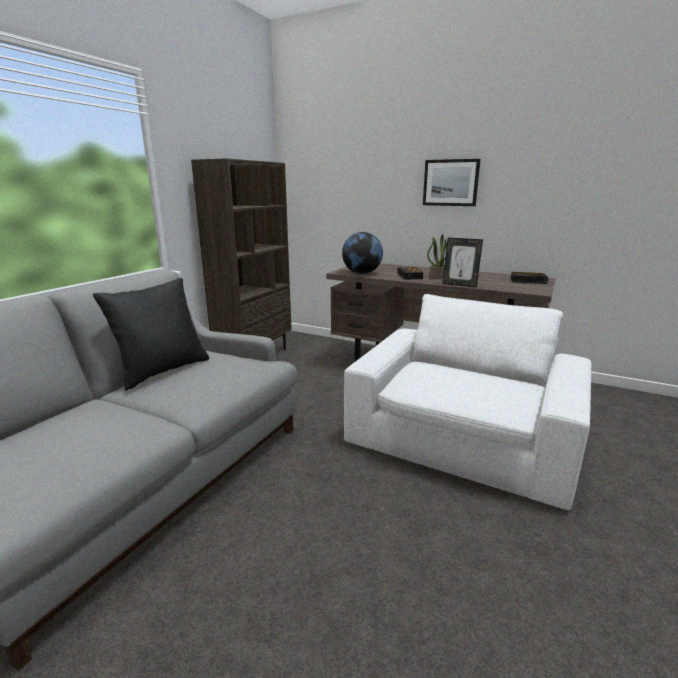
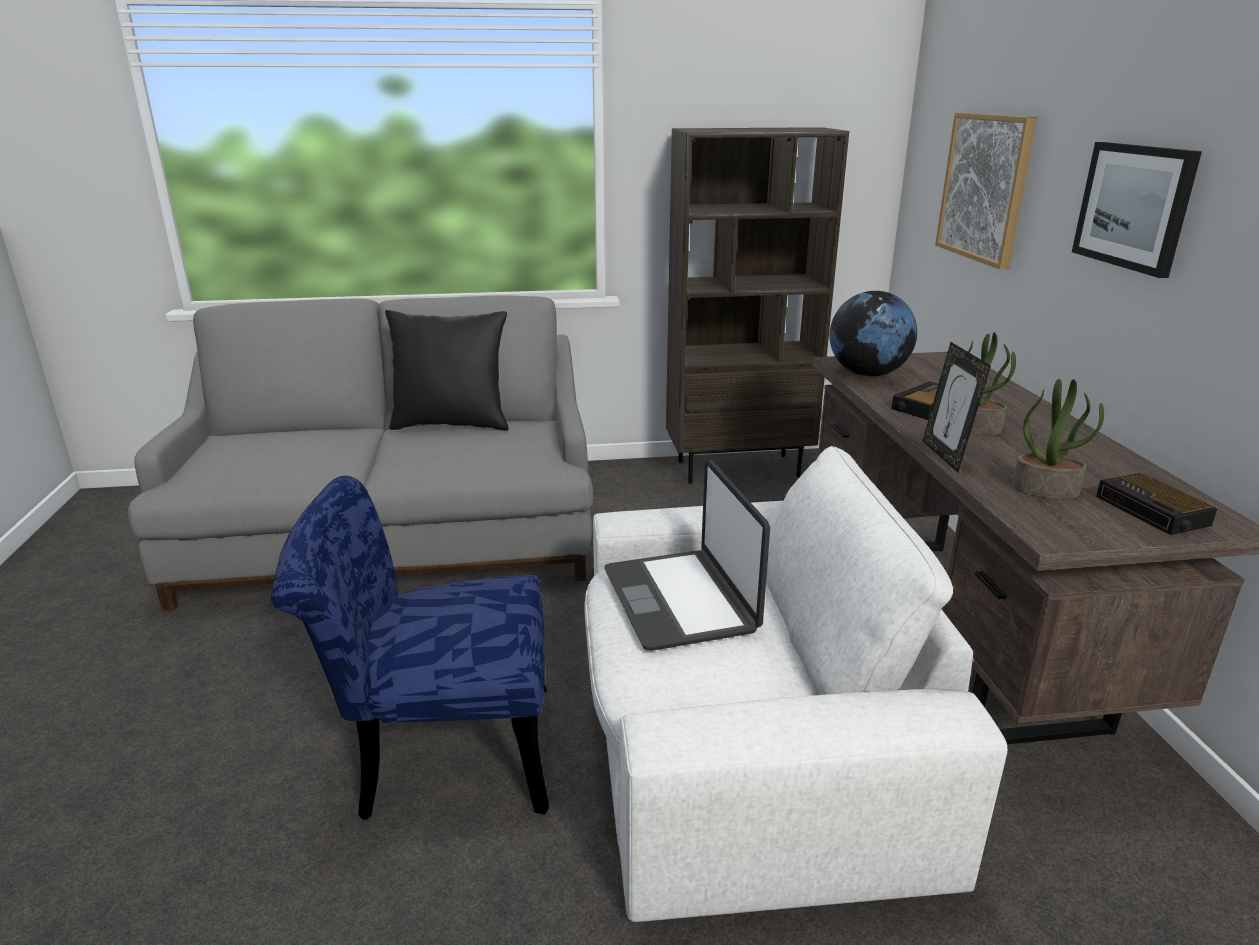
camera: 55 degrees right, 5 degrees up
none -> blue chair [271,475,549,820]
none -> laptop [604,459,770,651]
none -> picture [935,112,1037,270]
none -> potted plant [1012,379,1104,499]

